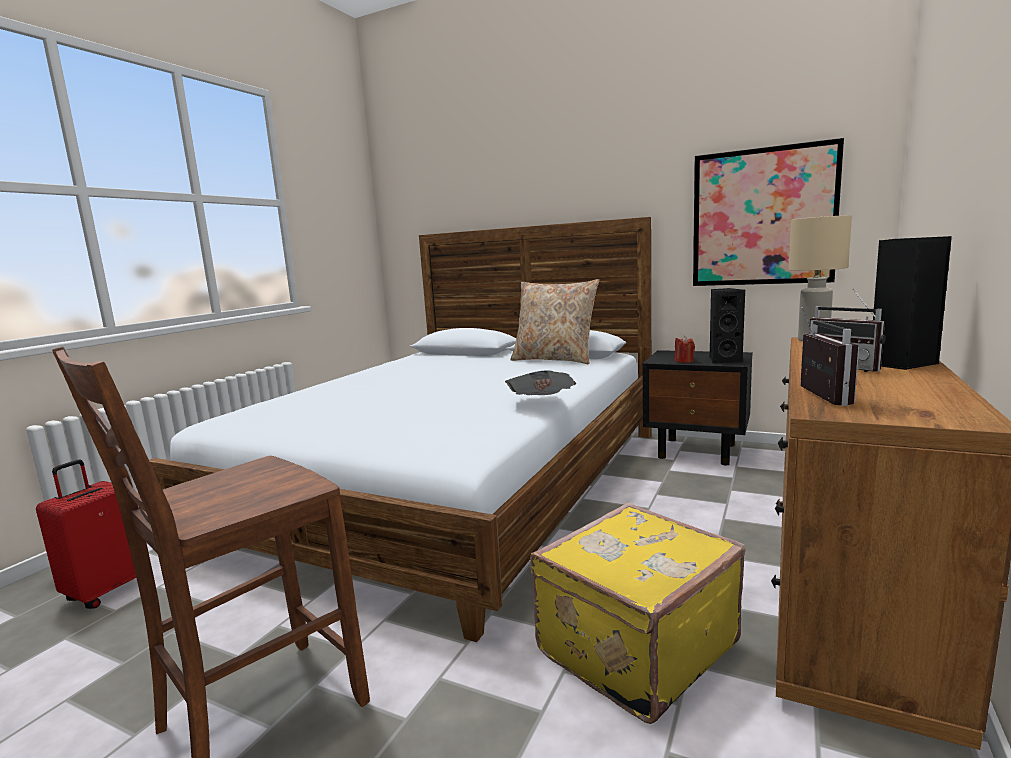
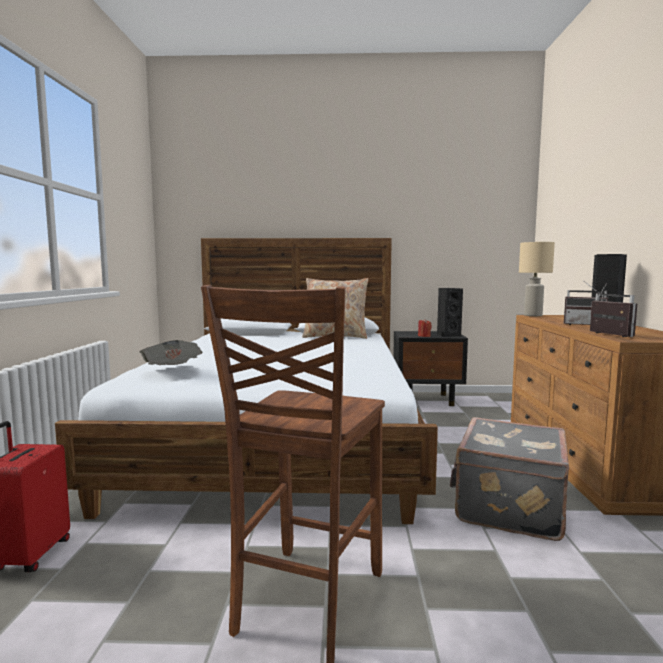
camera: 25 degrees left, 5 degrees down
newspaper [505,370,576,395] -> newspaper moved to [140,340,203,365]
yellow suitcase [530,503,746,724] -> grey suitcase [450,417,569,541]
picture [693,138,844,286] -> none

